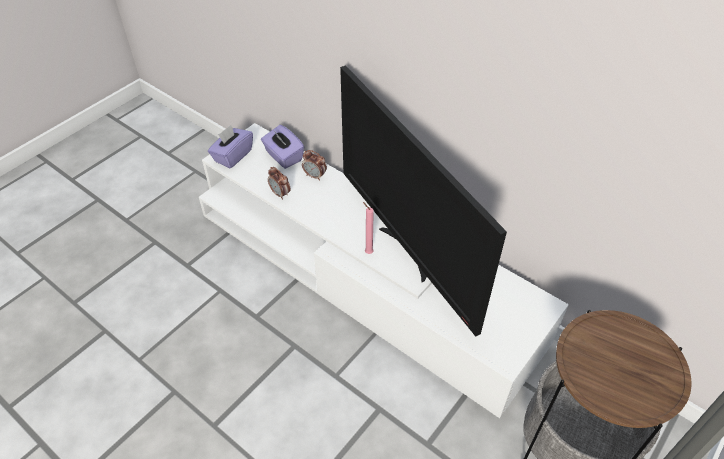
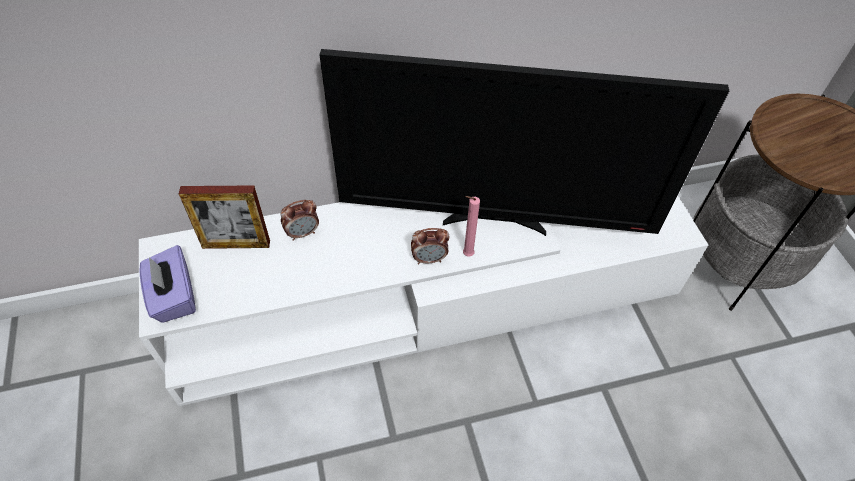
camera: 55 degrees left, 5 degrees up
purple tissue box [261,125,304,169] -> picture frame [179,185,270,249]
alarm clock [268,167,290,200] -> alarm clock moved to [411,228,450,264]

